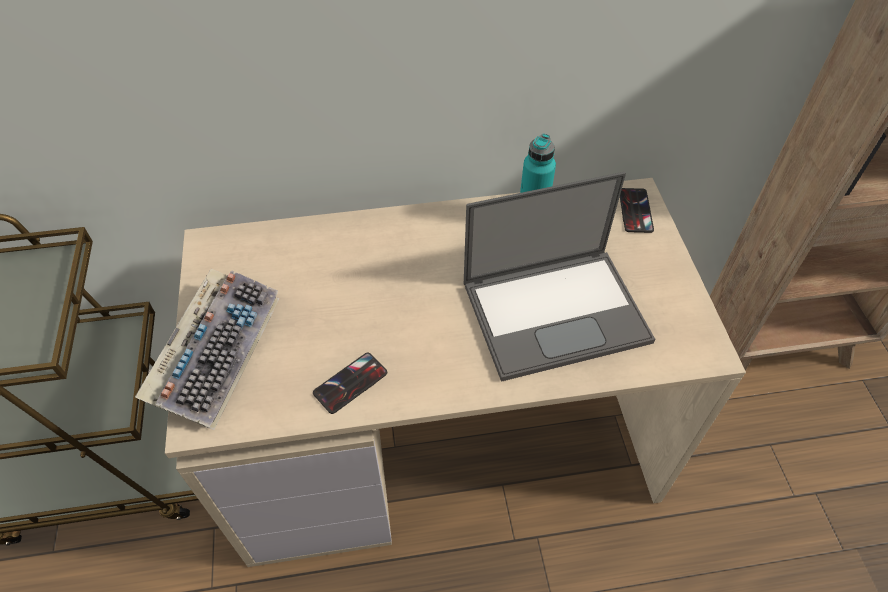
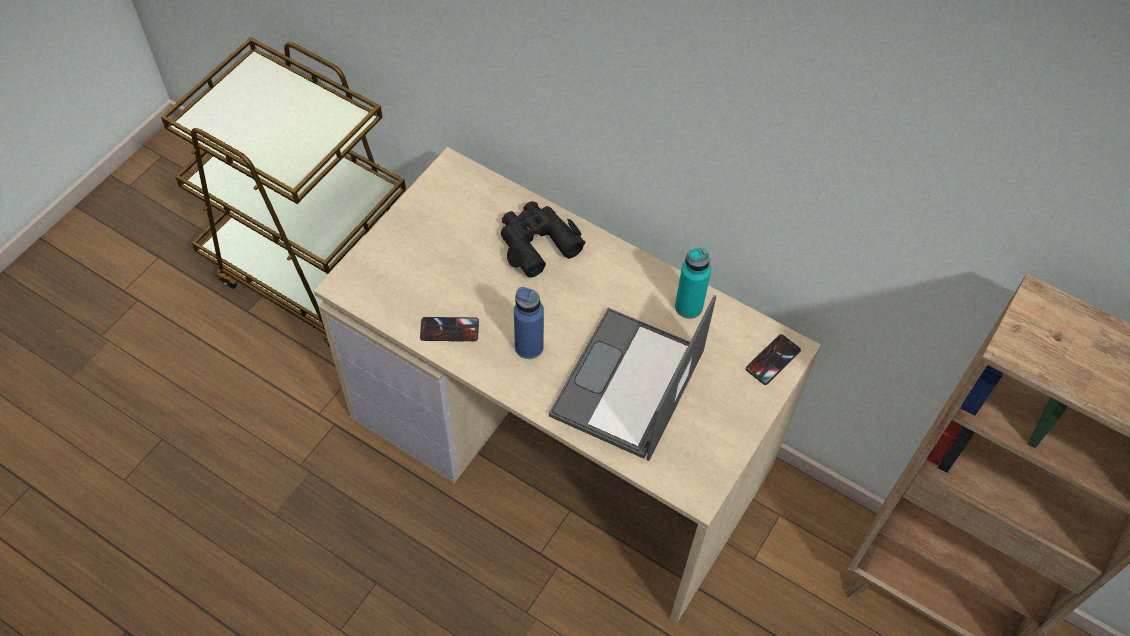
camera: 40 degrees right, 5 degrees up
keyboard [135,269,279,430] -> none
laptop [464,172,655,382] -> laptop turned 90 degrees clockwise [549,295,716,461]
none -> black binoculars [501,201,585,277]
none -> blue bottle [514,287,544,359]

